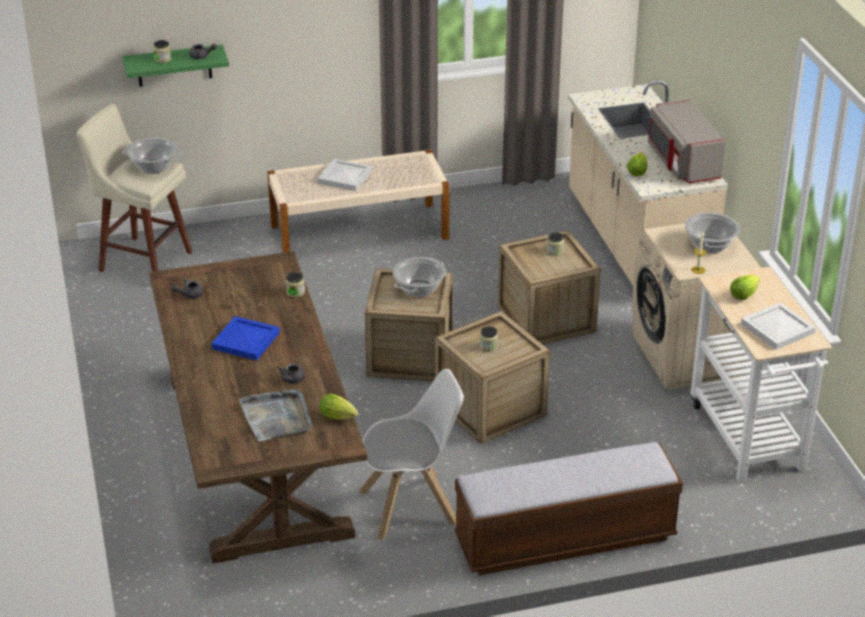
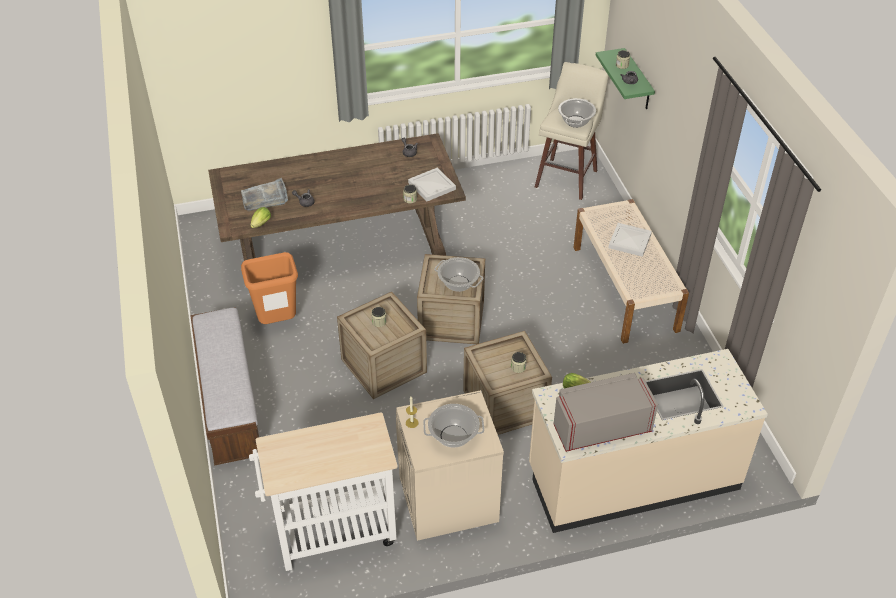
camera: 90 degrees right, 10 degrees up
blue tray [211,316,280,360] -> none
chair [358,369,464,540] -> orange trash can [241,252,298,324]
lettuce [730,274,760,300] -> none
white tray [741,303,816,350] -> white tray moved to [408,168,456,202]

